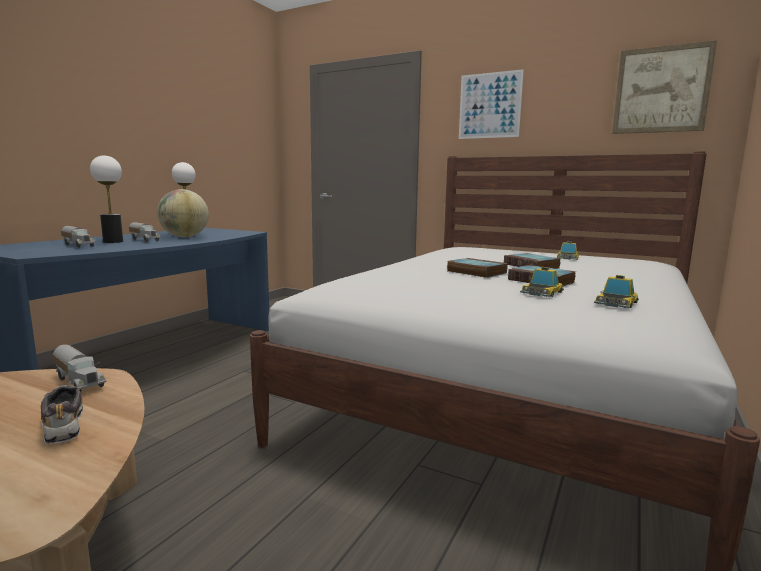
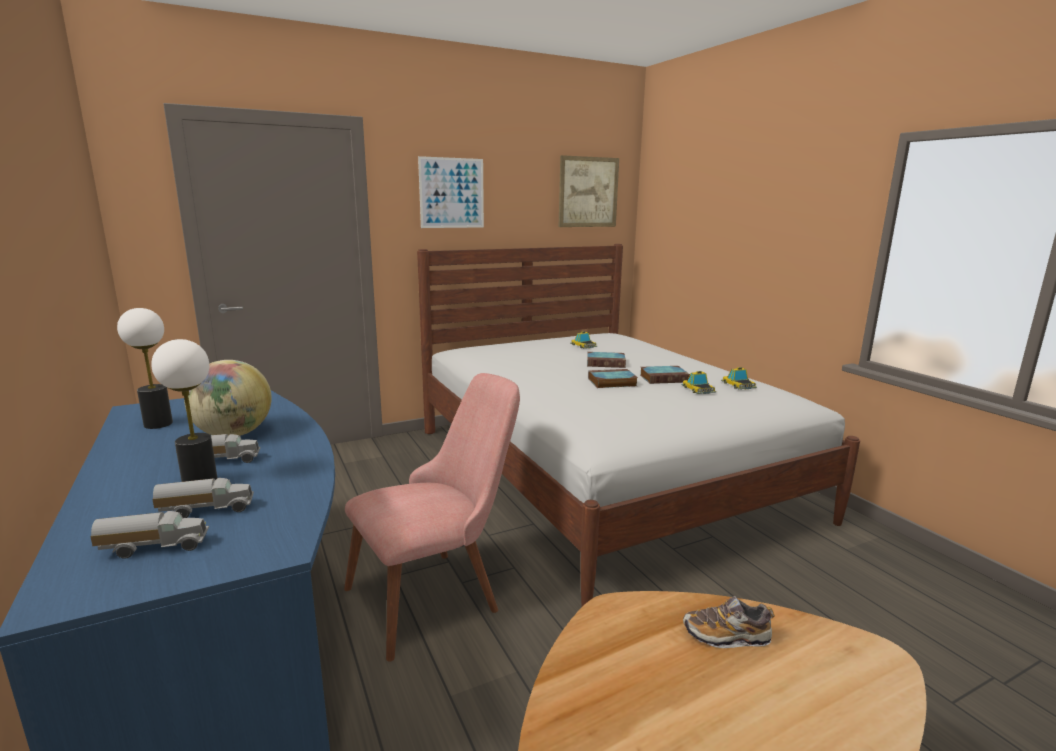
camera: 55 degrees left, 5 degrees up
toy truck [52,344,107,392] -> toy truck moved to [90,511,209,559]
none -> pink chair [344,373,520,662]

